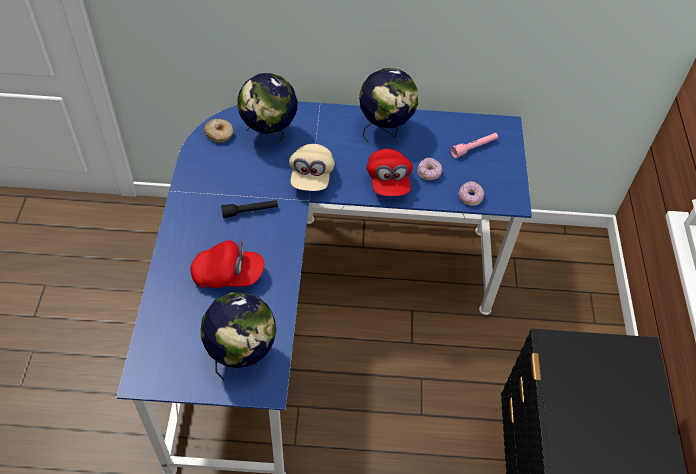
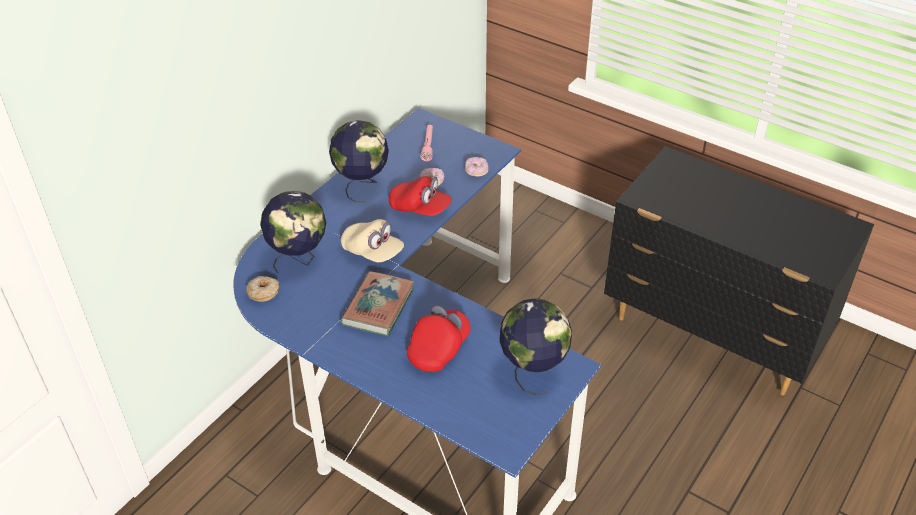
camera: 55 degrees left, 10 degrees down
black flashlight [221,200,278,218] -> book [340,271,414,336]

